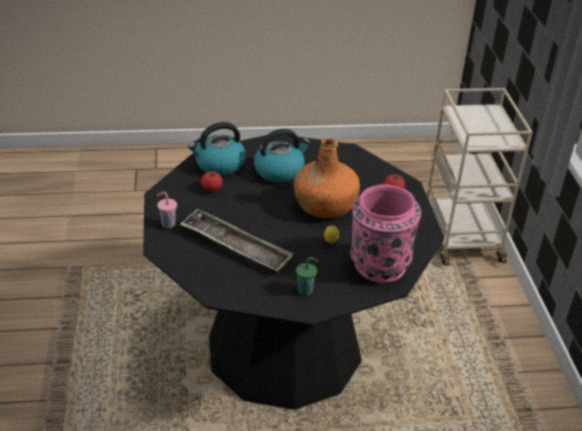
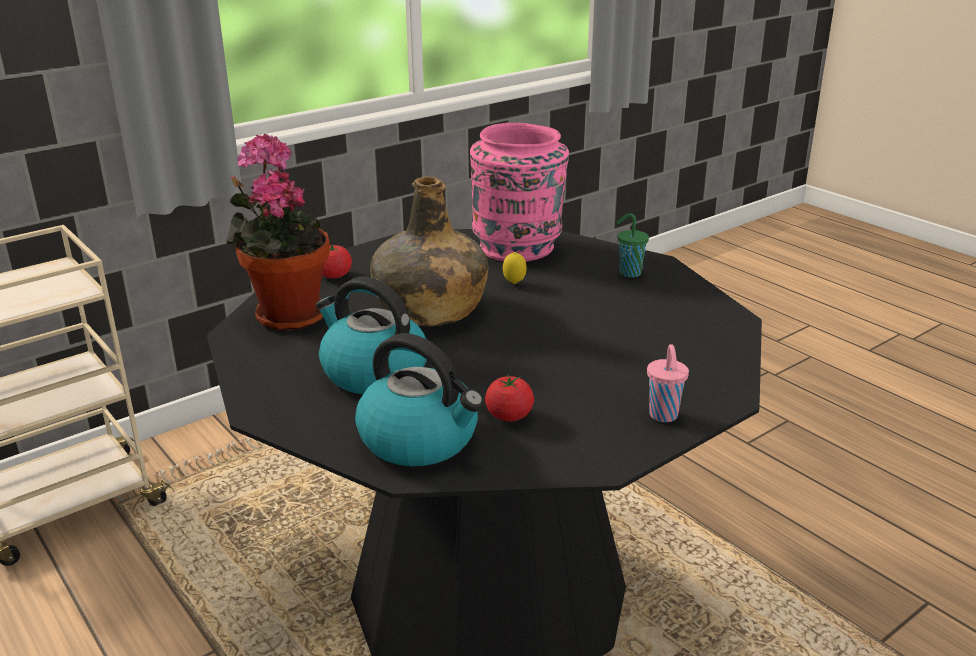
camera: 120 degrees left, 10 degrees down
tray [180,209,294,275] -> none
orange bottle [294,138,360,218] -> green bottle [370,176,488,326]
none -> potted plant [226,134,330,331]

